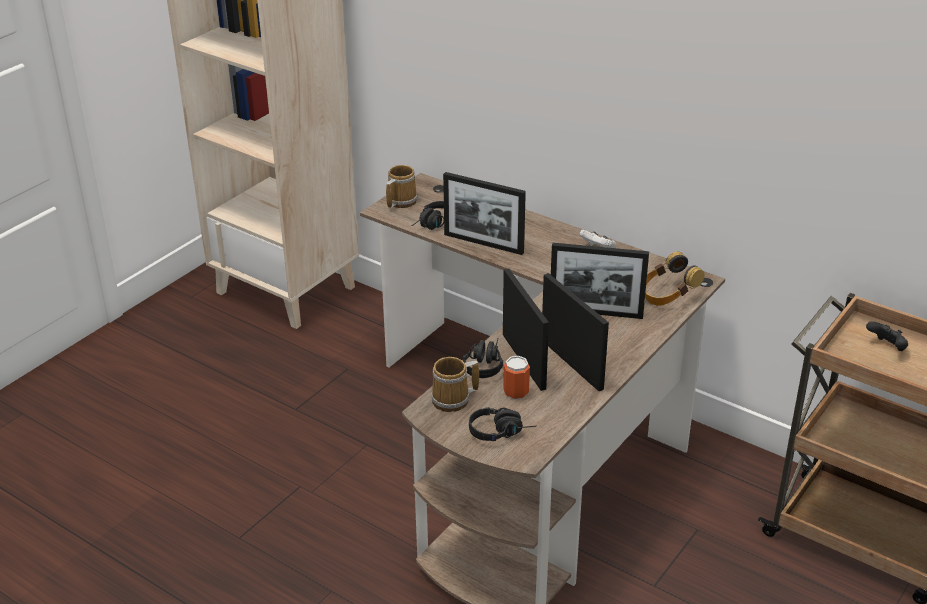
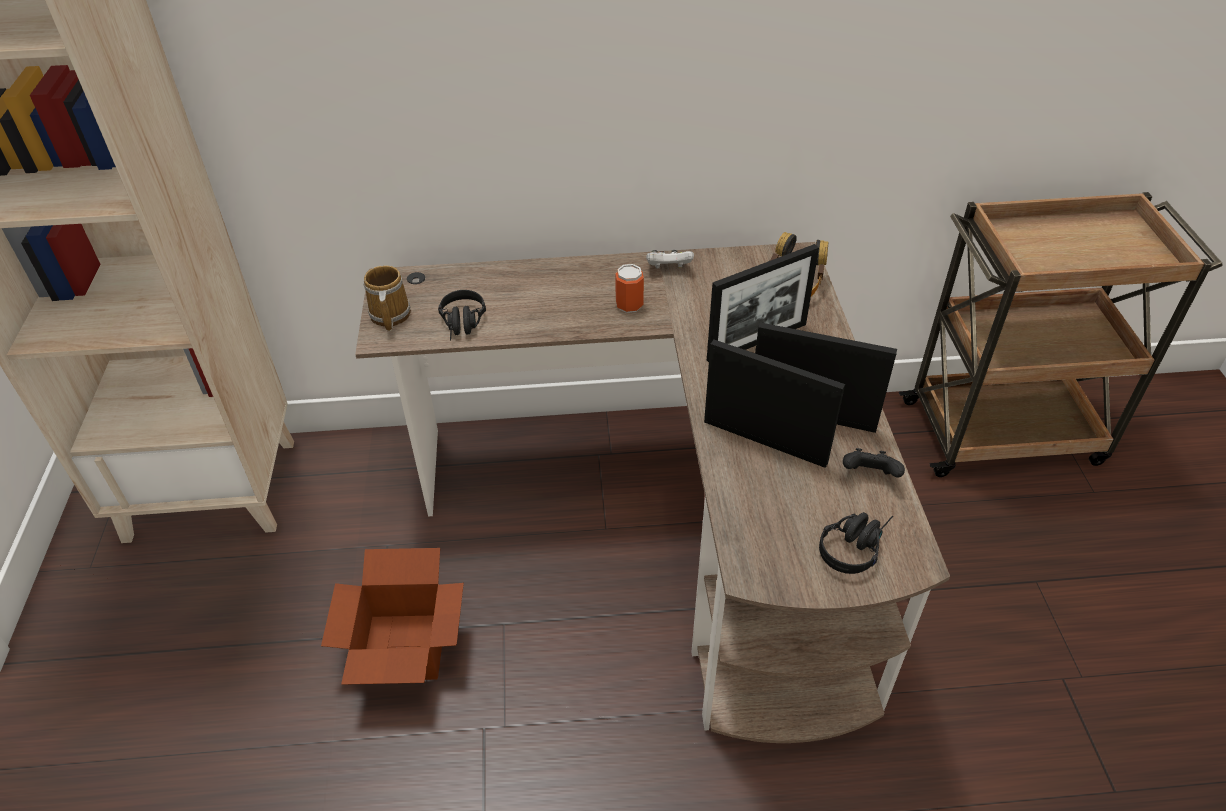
camera: 40 degrees left, 10 degrees up
mug [431,357,479,412] -> none
picture frame [443,172,526,255] -> none
black headphones [463,338,503,378] -> none
can [503,356,530,400] -> can moved to [615,264,644,313]
black game controller [866,321,908,351] -> black game controller moved to [843,448,905,478]
none -> cardboard box [321,548,464,685]

